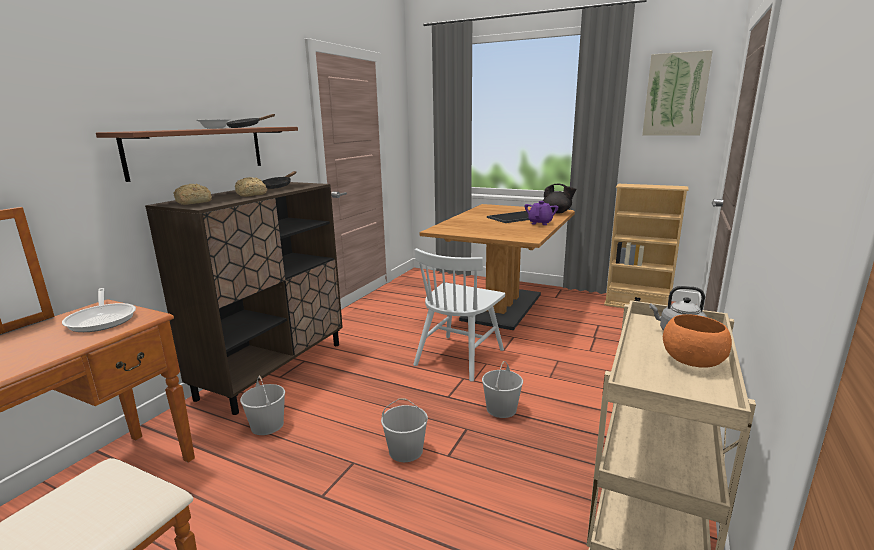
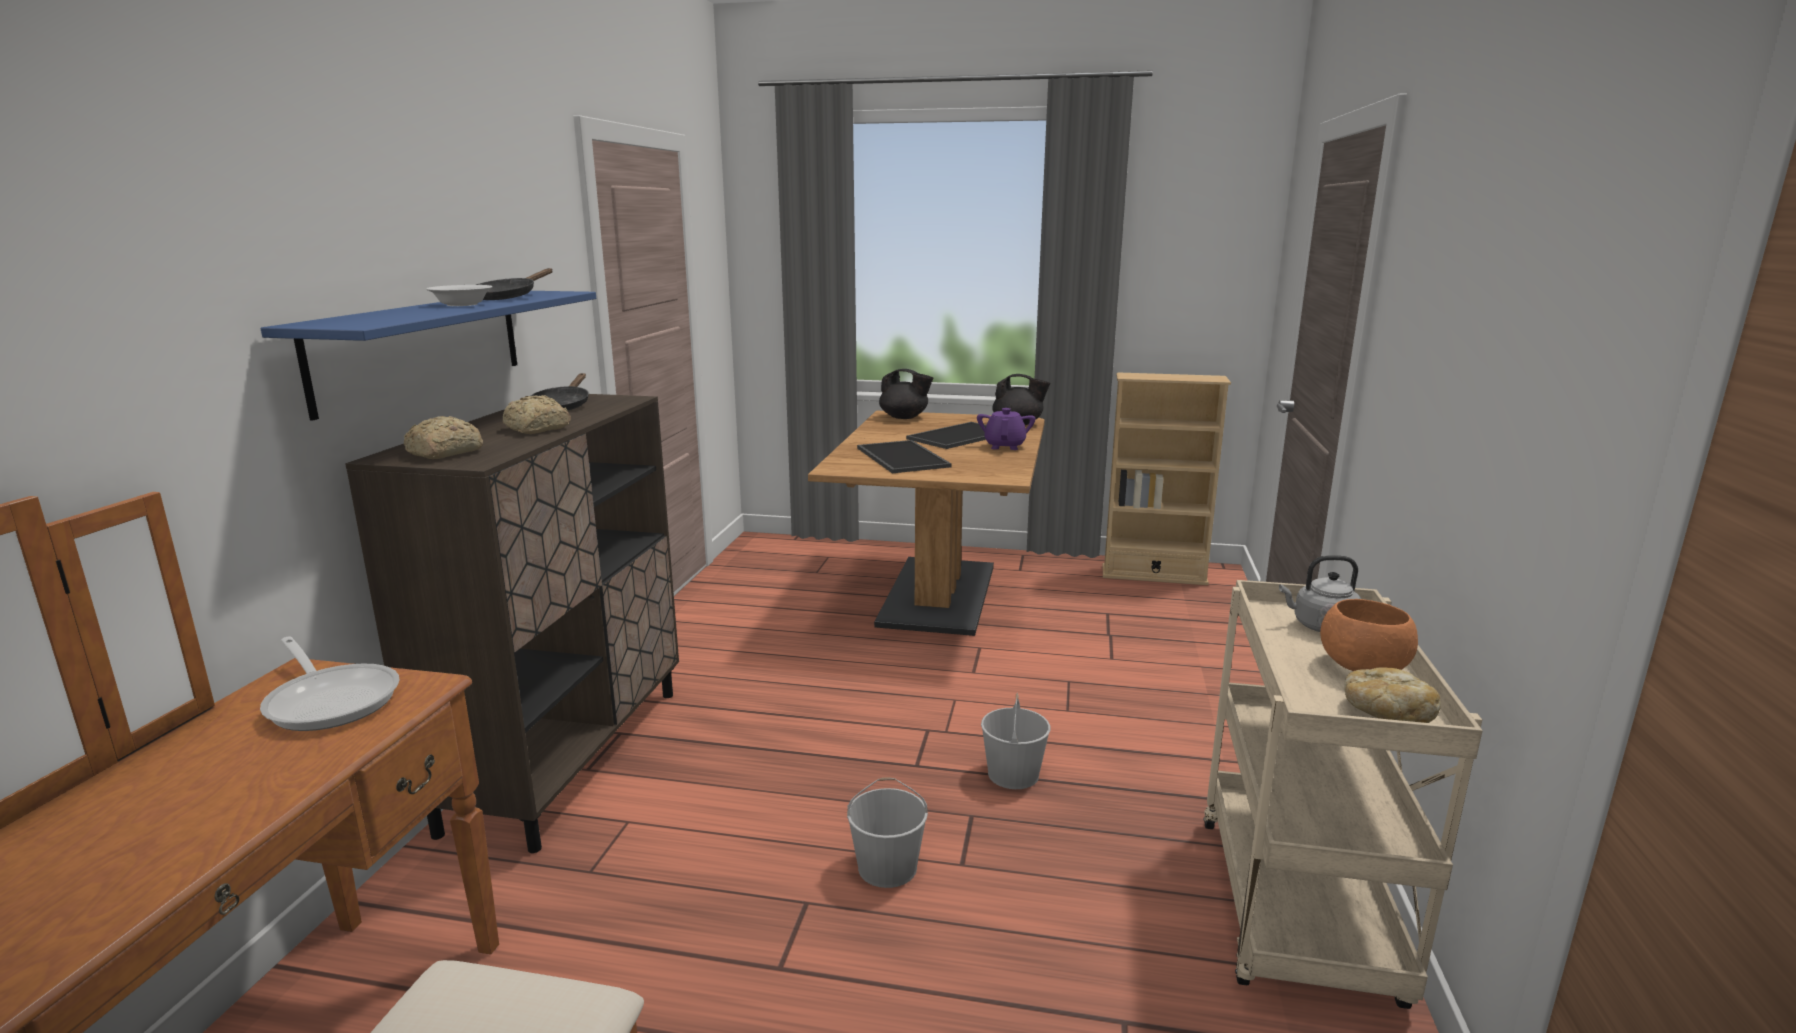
camera: 15 degrees left, 0 degrees up
brown shelf [96,127,298,182] -> blue shelf [261,291,596,421]
white bucket [240,376,285,435] -> none
white chair [413,248,505,382] -> none
picture [642,50,713,136] -> none
none -> tray [857,440,952,473]
none -> black teapot [879,369,933,419]
none -> bread [1344,667,1441,723]

